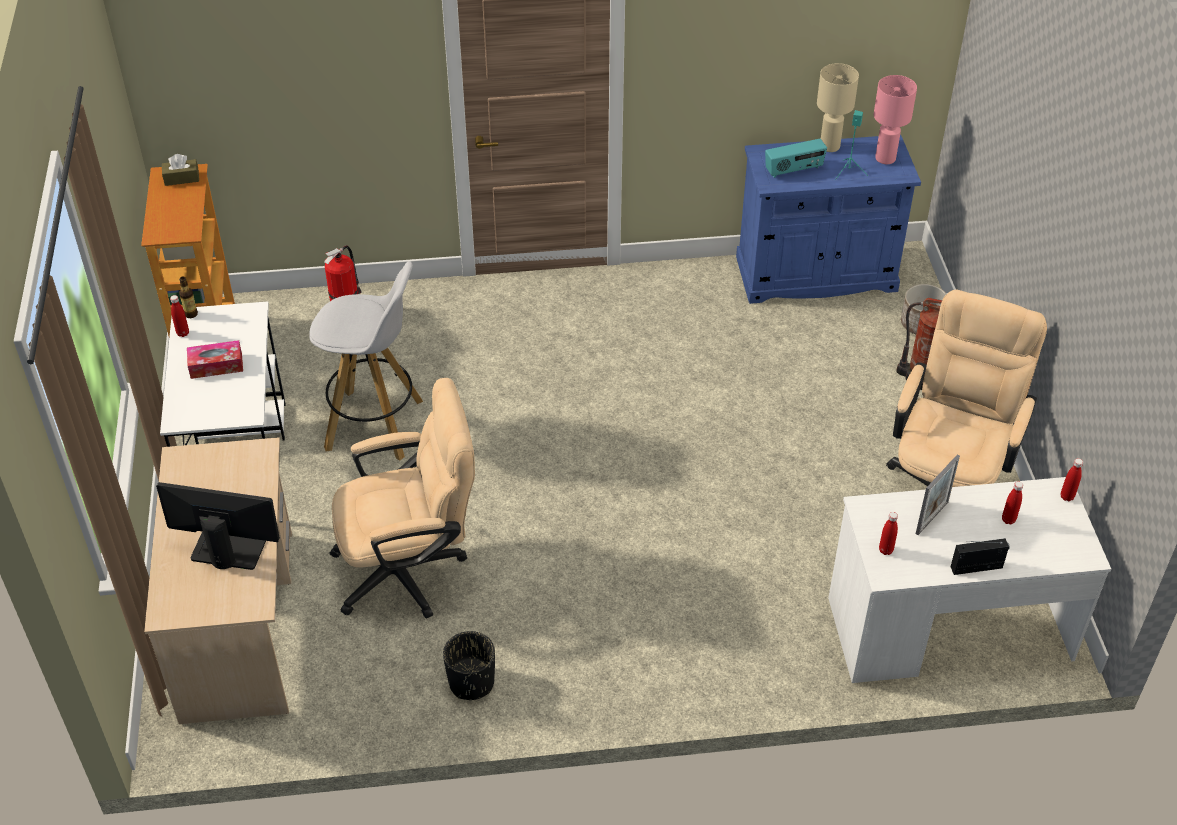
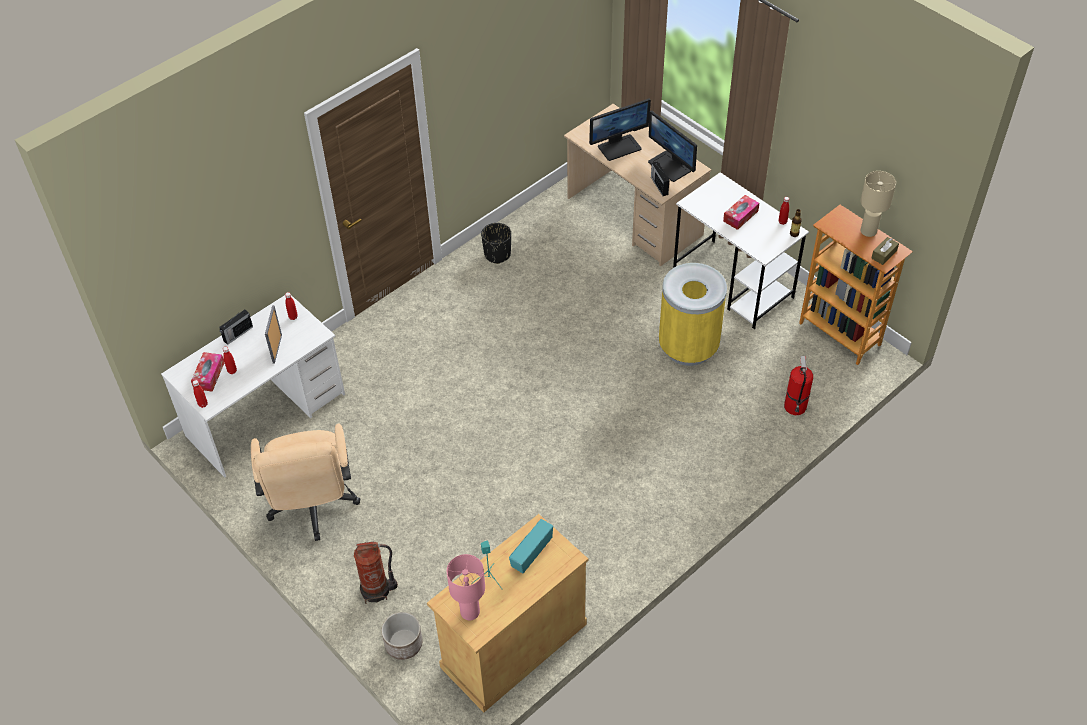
camera: 145 degrees right, 5 degrees up
white stool [309,261,423,461] -> yellow trash can [659,263,727,366]
beige office chair [329,378,475,619] -> none
blue cabinet [736,135,921,304] -> beige cabinet [427,514,588,713]
beige table lamp [817,63,859,152] -> beige table lamp moved to [860,171,896,237]
none -> tissue box [191,352,225,392]
none -> monitor [648,110,697,182]
none -> radio [651,161,669,196]

